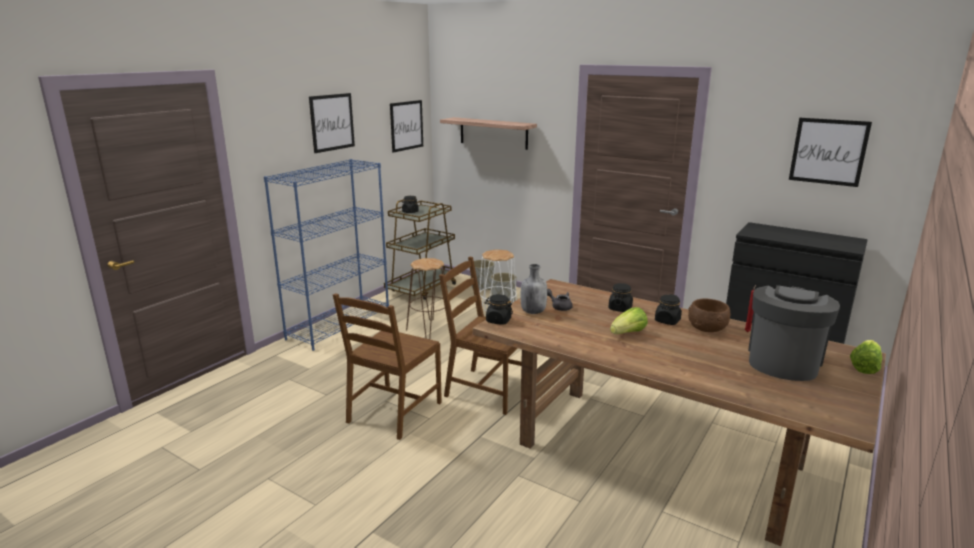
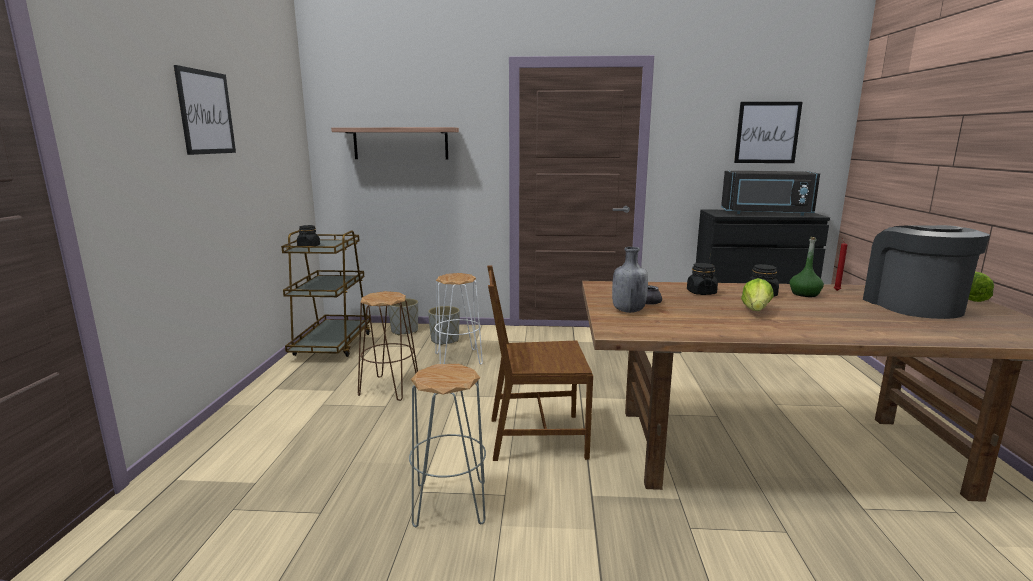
camera: 30 degrees left, 5 degrees down
blue bookcase [264,159,389,351] -> none
brown chair [333,293,442,440] -> grey stool [409,364,486,528]
picture [390,100,423,153] -> none
black jar [485,294,513,325] -> none
brown bowl [688,298,730,332] -> green bottle [790,237,824,297]
none -> black microwave [721,171,820,216]

